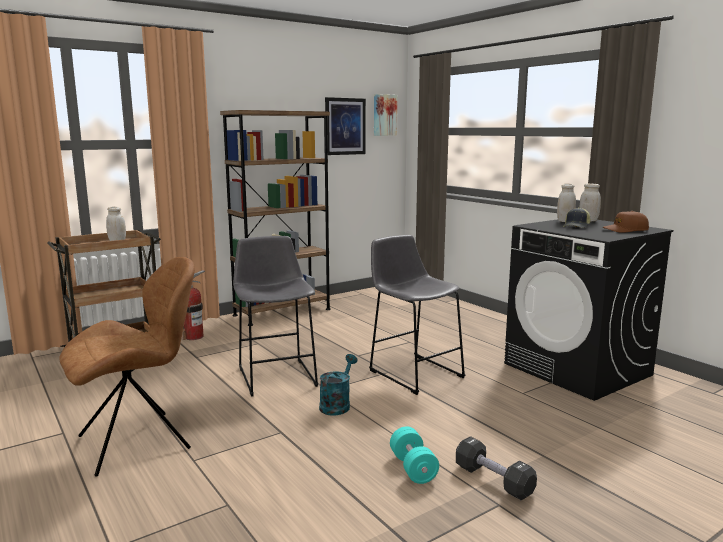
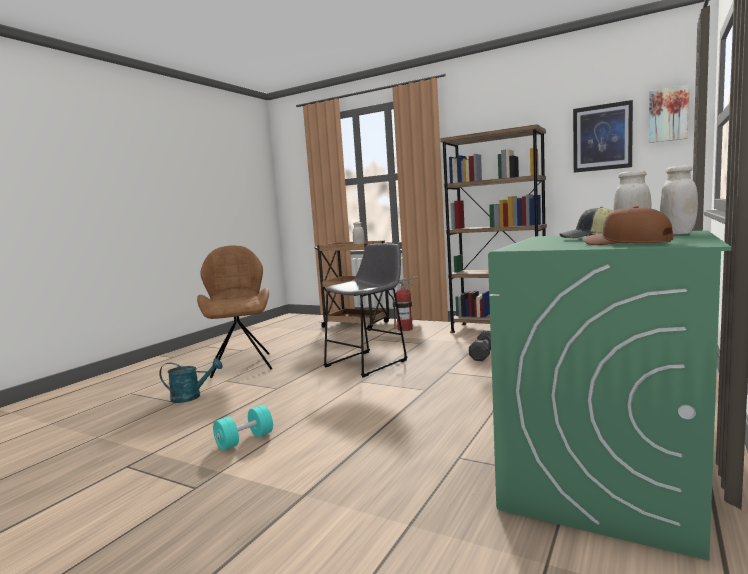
camera: 65 degrees right, 5 degrees down
brown chair [59,257,195,477] -> brown chair turned 135 degrees counterclockwise [197,245,272,378]
turquoise watering can [319,354,358,415] -> turquoise watering can moved to [159,358,223,403]
grey stool [369,235,466,395] -> none
black dumbbell [456,436,537,500] -> black dumbbell moved to [469,331,491,361]
black washing machine [504,219,673,401] -> green washing machine [488,230,731,561]

